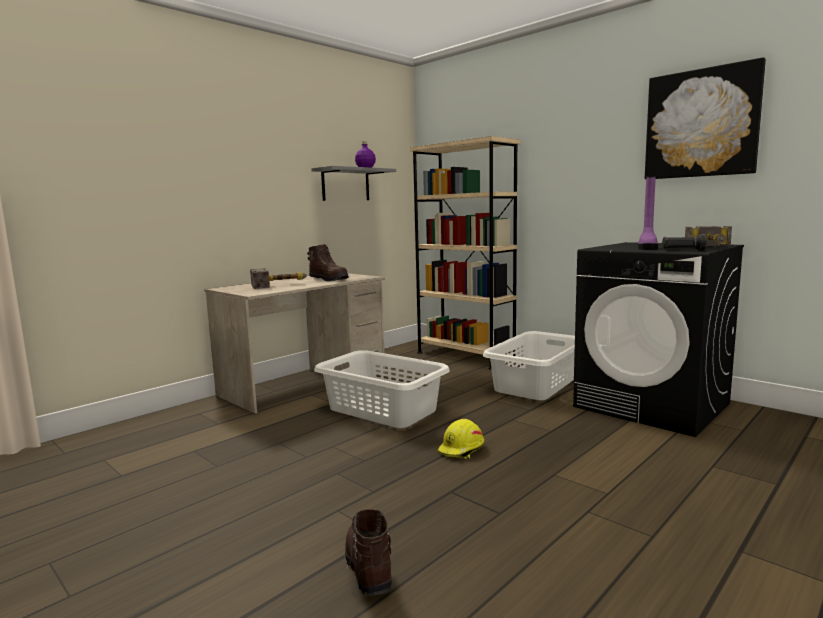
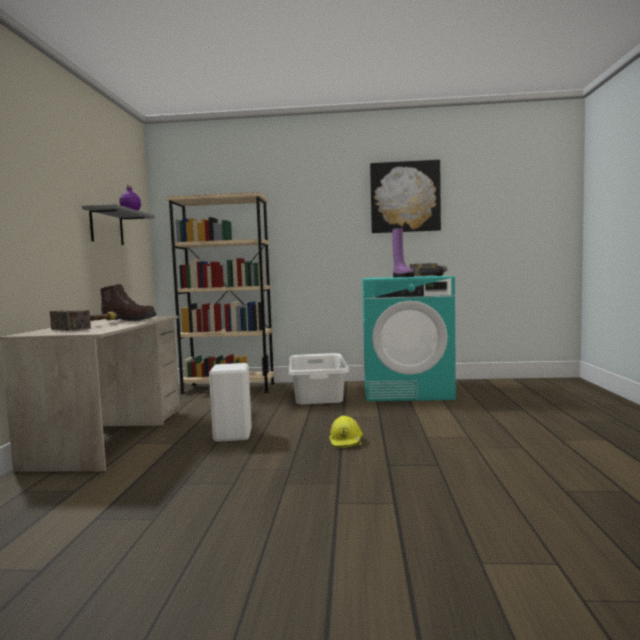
camera: 40 degrees left, 5 degrees down
white laundry basket [314,350,450,428] -> white stool [209,363,252,442]
brown boot [345,509,392,596] -> none
black washing machine [573,242,744,437] -> turquoise washing machine [362,276,456,401]

